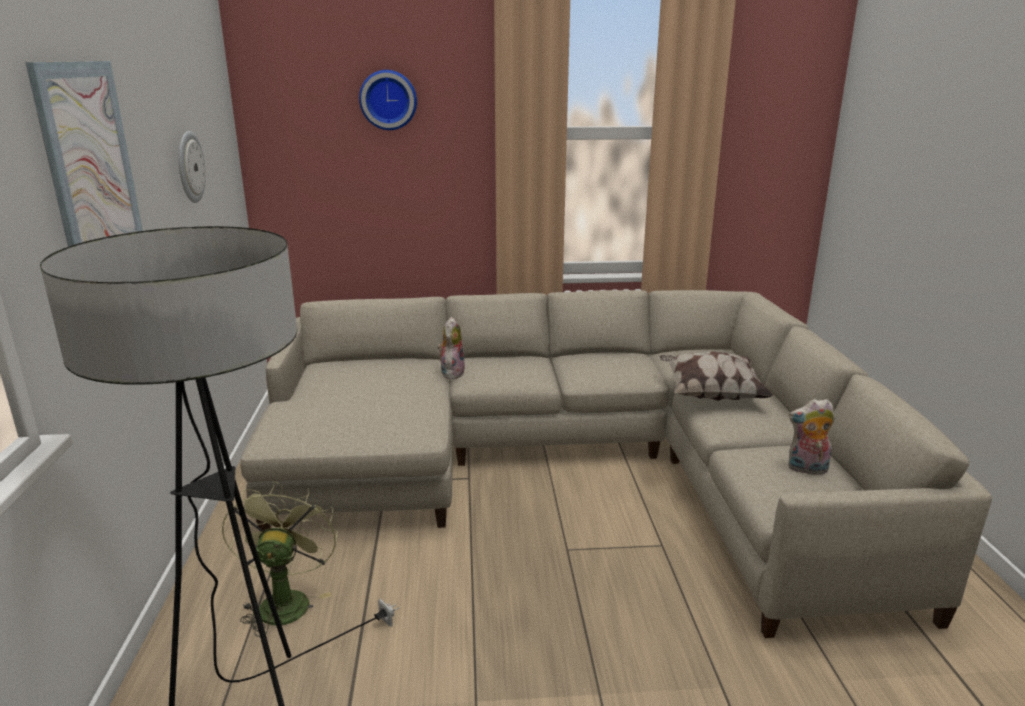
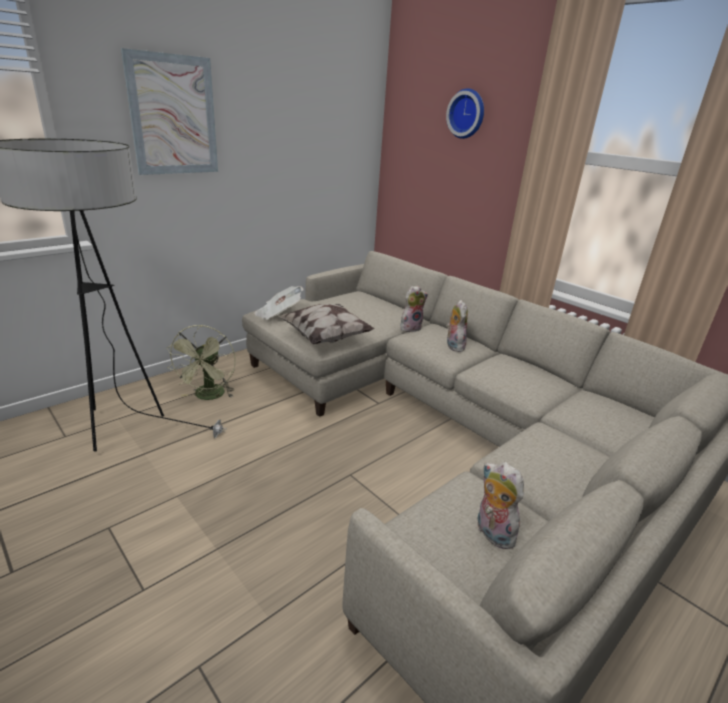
camera: 50 degrees right, 5 degrees up
wall clock [179,131,206,203] -> none
green fan [222,481,338,637] -> green fan turned 135 degrees clockwise [167,325,236,400]
pillow [659,351,773,401] -> pillow moved to [279,304,375,344]
none -> newspaper [254,286,304,320]
none -> plush toy [446,300,468,352]

